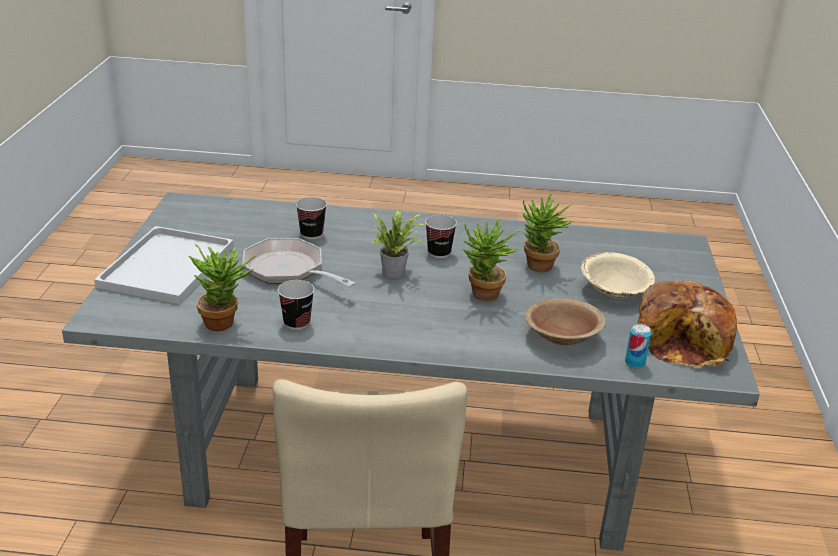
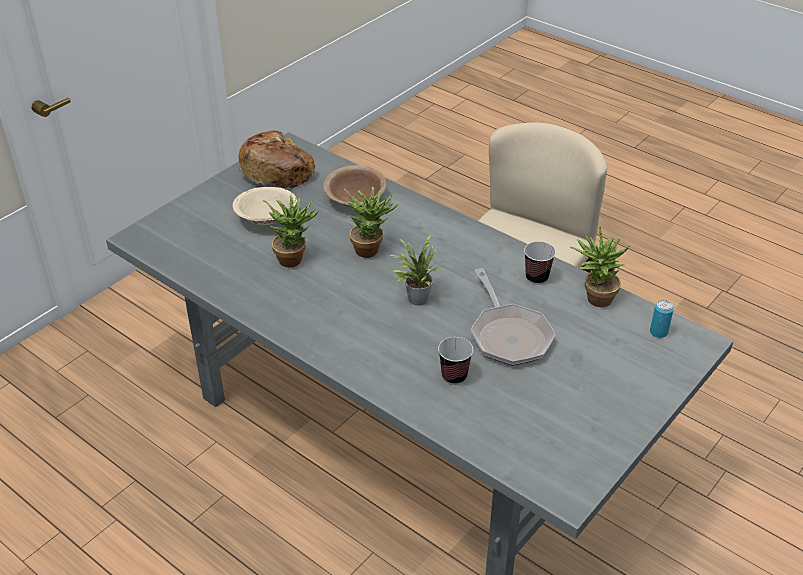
camera: 145 degrees left, 10 degrees up
white tray [94,226,234,304] -> none
cup [425,215,457,258] -> none
can [625,324,651,368] -> can moved to [650,300,674,338]

